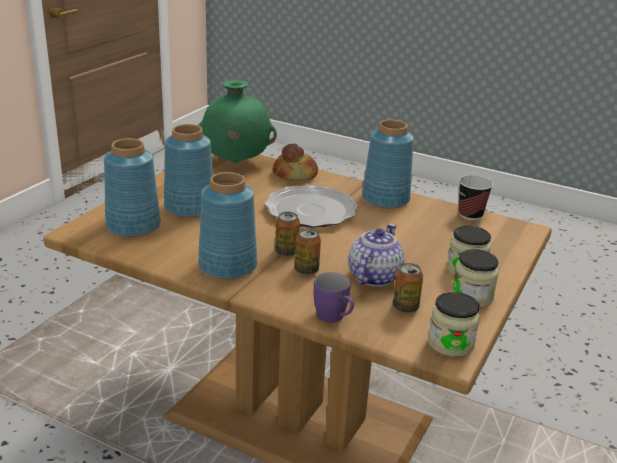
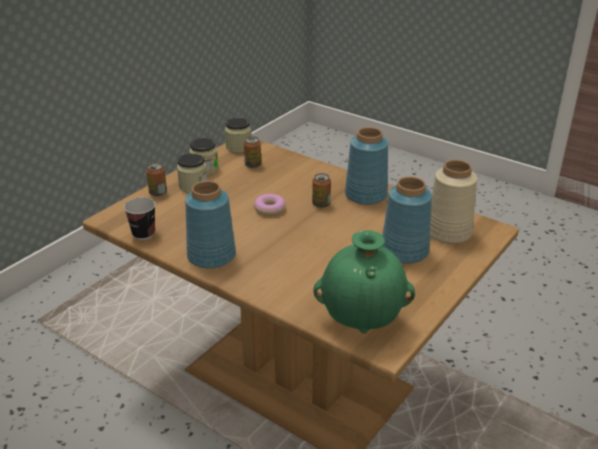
camera: 170 degrees left, 5 degrees up
blue vase [104,138,161,237] -> beige vase [430,160,477,244]
plate [265,185,358,227] -> none
bread [273,144,318,181] -> none
can [295,228,321,275] -> can moved to [146,163,167,197]
purple mug [313,272,354,323] -> none
teapot [348,223,405,287] -> none
none -> donut [254,194,286,216]

